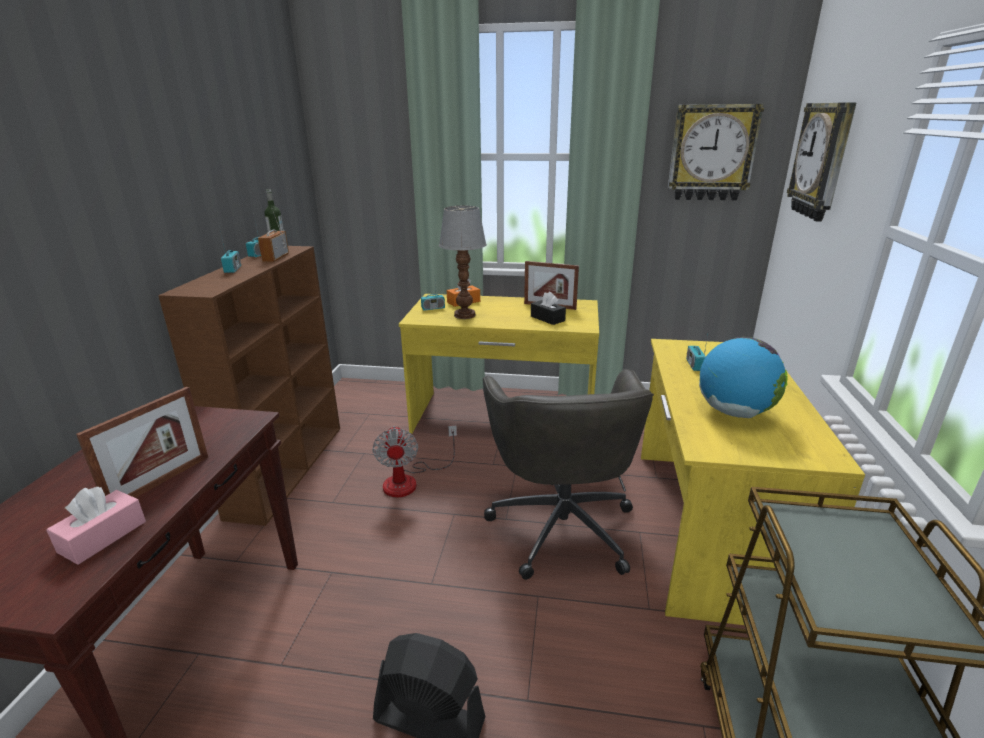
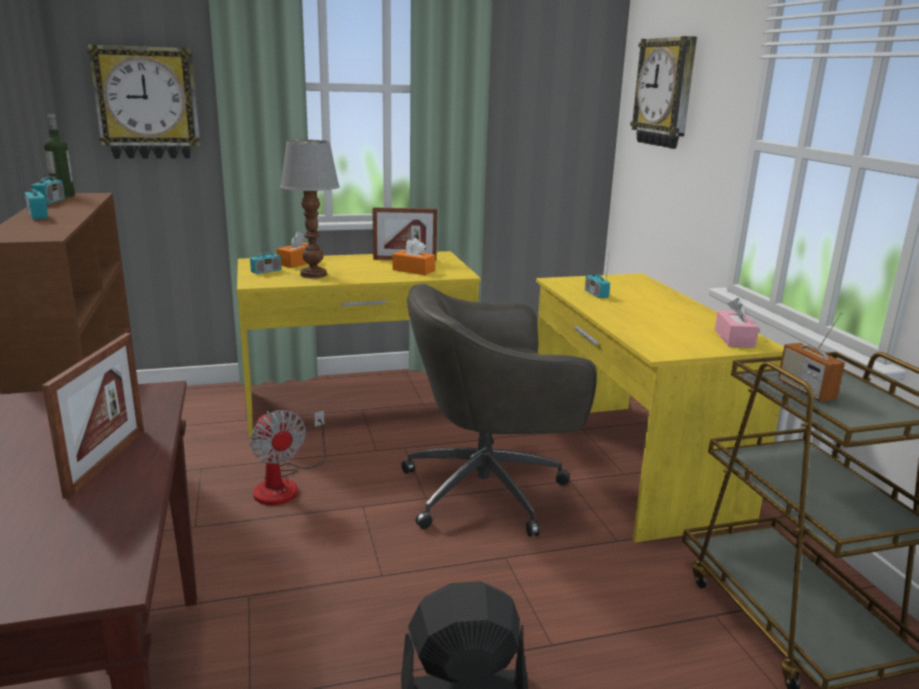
camera: 25 degrees left, 5 degrees down
pink tissue box [46,487,146,565] -> pink tissue box moved to [715,298,759,348]
radio [258,207,289,262] -> radio moved to [778,312,845,402]
grey office chair [483,369,654,580] -> grey office chair turned 105 degrees clockwise [401,284,597,537]
black tissue box [531,292,566,325] -> orange tissue box [392,238,435,275]
wall clock [668,104,764,201] -> wall clock moved to [87,45,200,159]
globe [699,337,788,418] -> none

